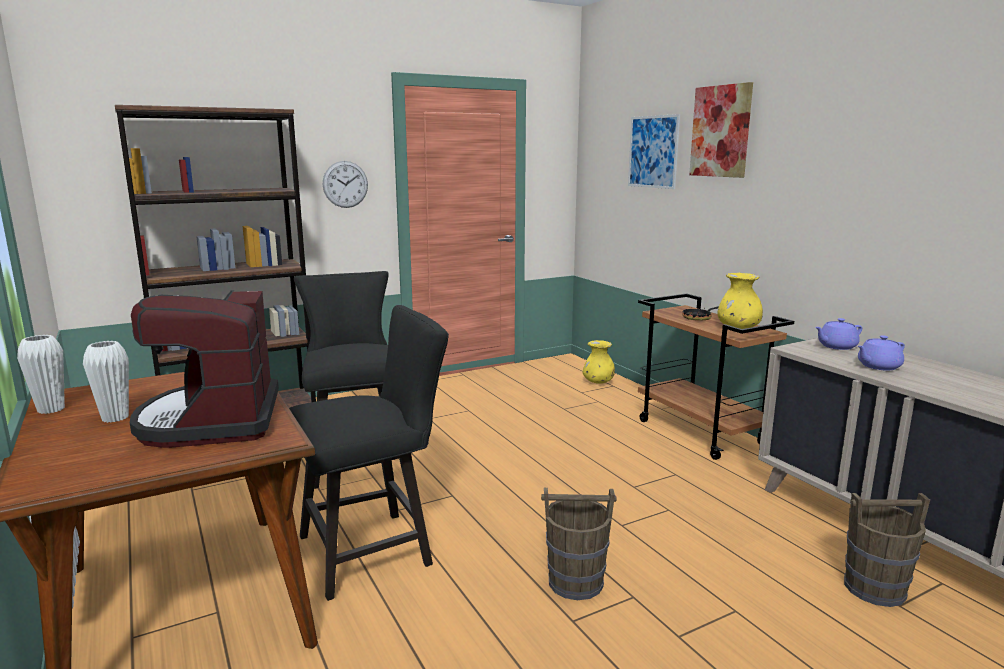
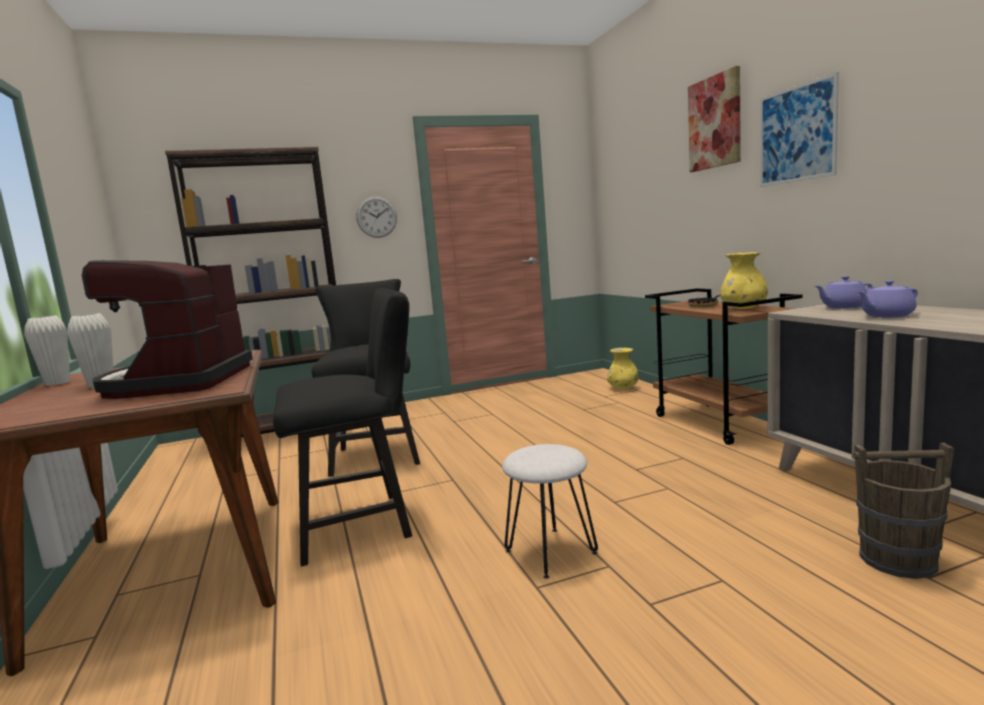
camera: 10 degrees right, 5 degrees down
brown bucket [541,487,616,600] -> white stool [502,444,598,579]
picture [628,114,680,189] -> picture moved to [760,72,839,187]

